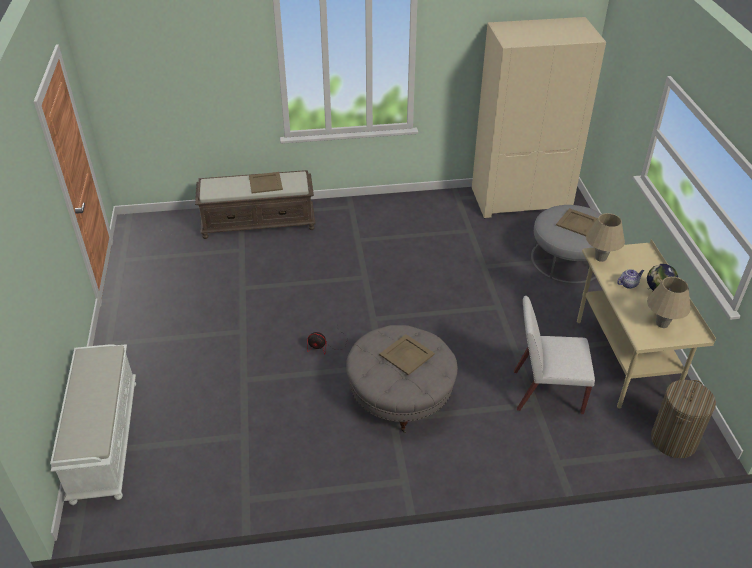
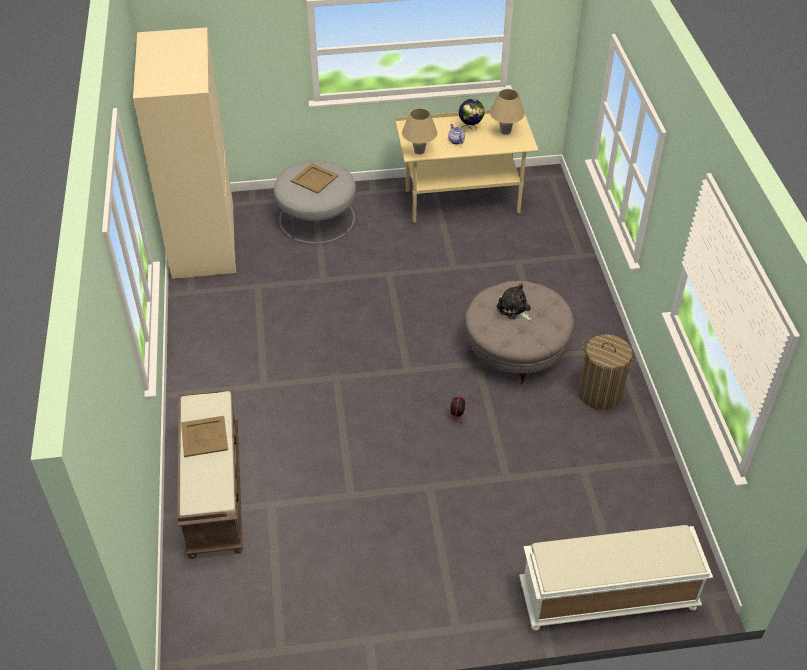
camera: 90 degrees left, 5 degrees up
beige tray [379,334,435,375] -> plush toy [497,283,532,321]
white chair [514,296,595,414] -> none
laundry basket [651,380,716,458] -> laundry basket moved to [579,334,636,410]

